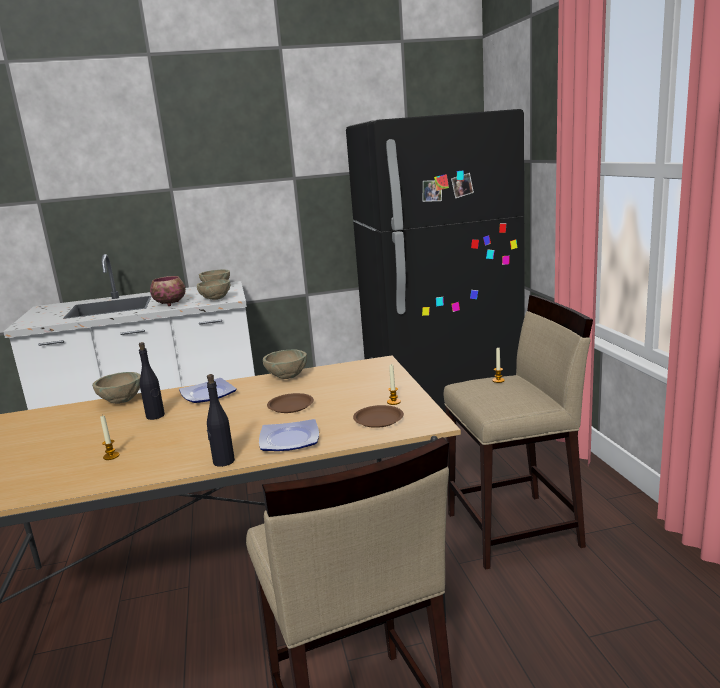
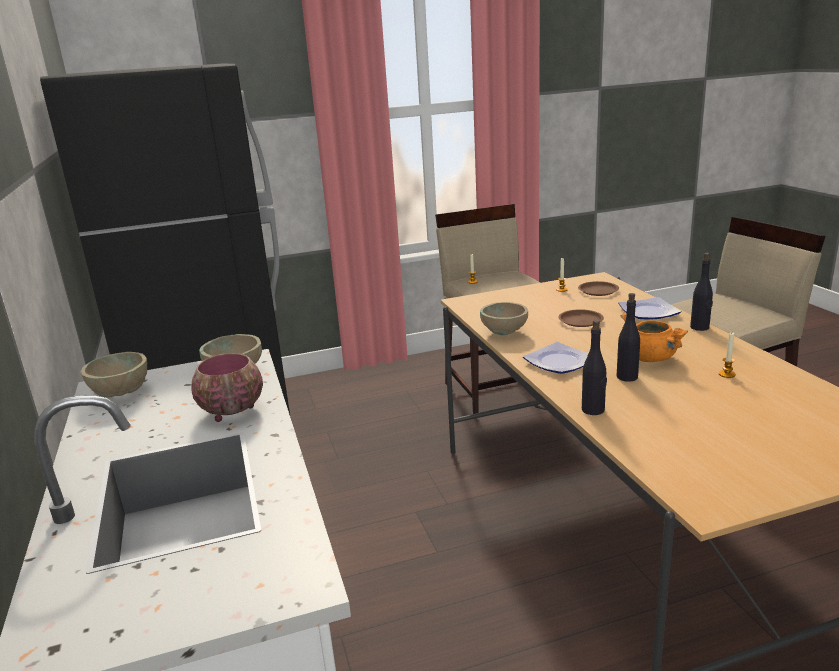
camera: 95 degrees left, 5 degrees up
beige bowl [92,372,141,404] -> black bottle [582,320,607,415]
none -> orange cooking pot [620,313,688,362]

